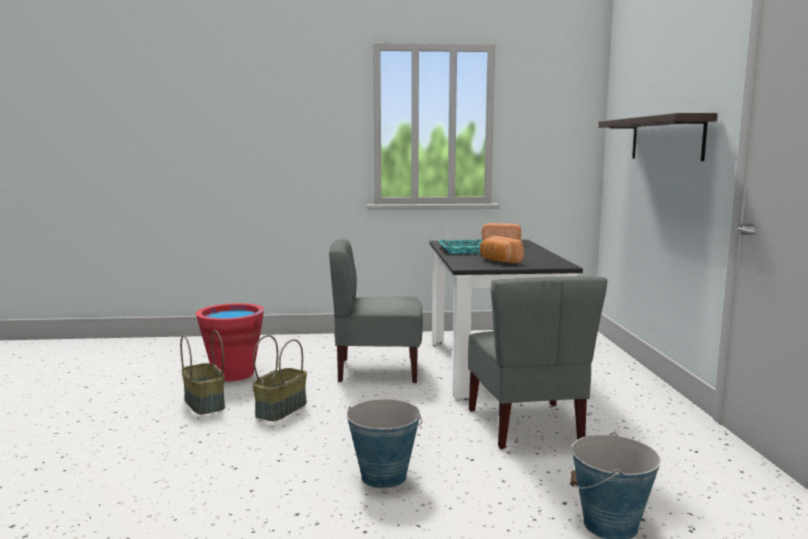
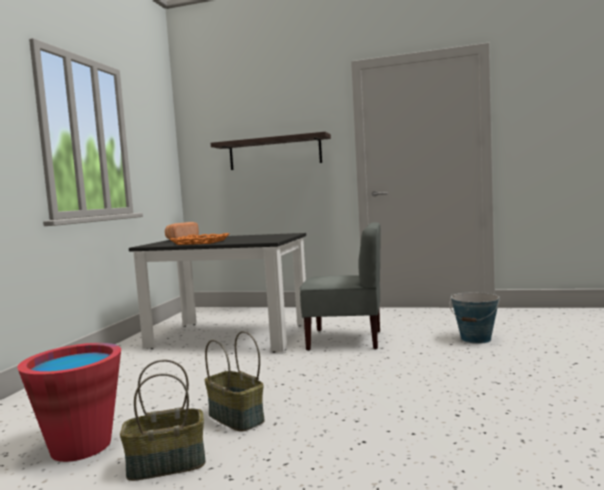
camera: 70 degrees left, 5 degrees down
grey chair [329,239,423,383] -> none
bucket [347,399,422,489] -> none
turquoise tray [438,239,483,254] -> orange tray [170,233,229,245]
bread [480,236,524,264] -> none

